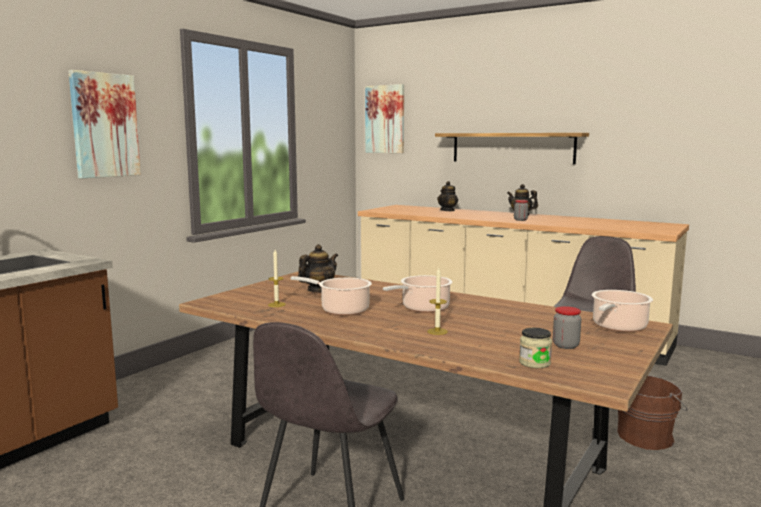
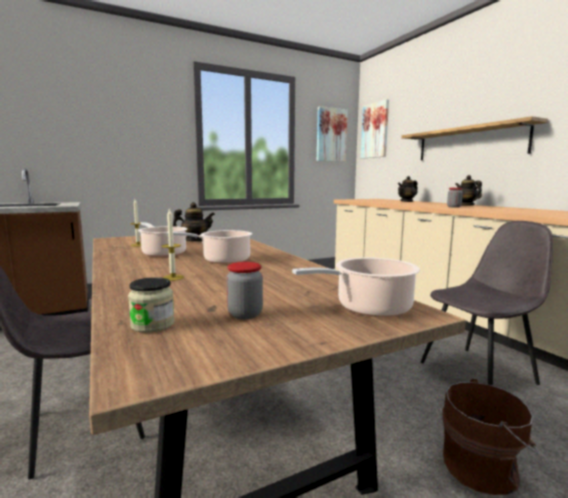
camera: 30 degrees right, 0 degrees up
picture [68,70,141,178] -> picture moved to [317,106,348,162]

